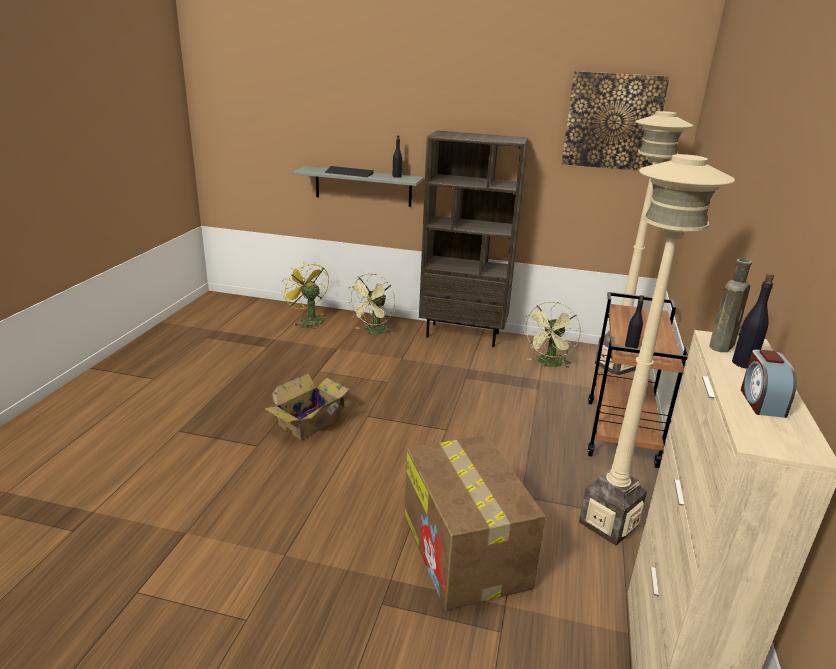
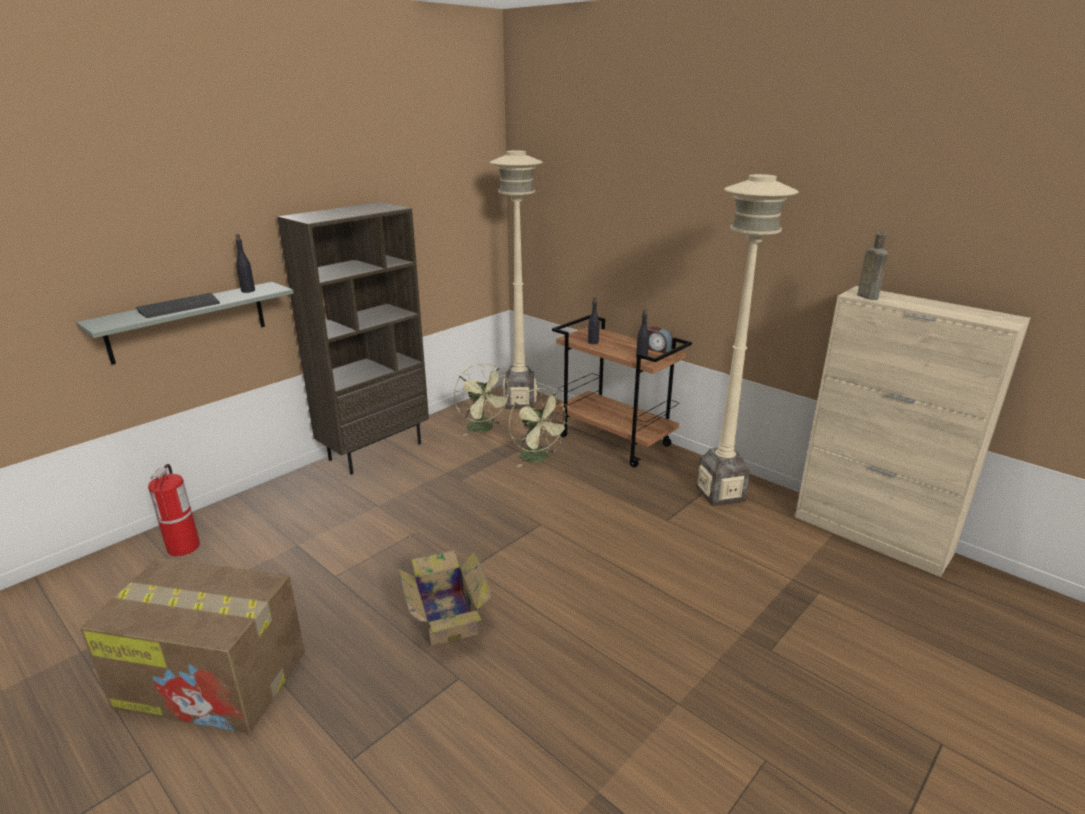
camera: 60 degrees left, 0 degrees up
yellow fan [281,261,329,329] -> fire extinguisher [148,464,200,556]
green fan [346,273,395,336] -> green fan moved to [509,388,570,467]
cardboard box [404,435,546,610] -> cardboard box moved to [80,557,305,734]
picture [562,71,670,171] -> none
black bottle [732,274,774,368] -> black bottle moved to [588,297,599,344]
alarm clock [741,350,796,418] -> alarm clock moved to [647,326,672,353]

